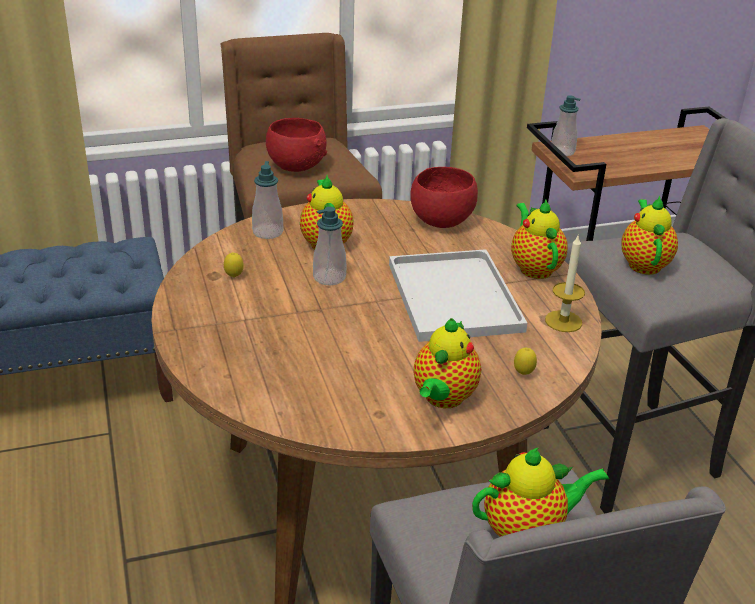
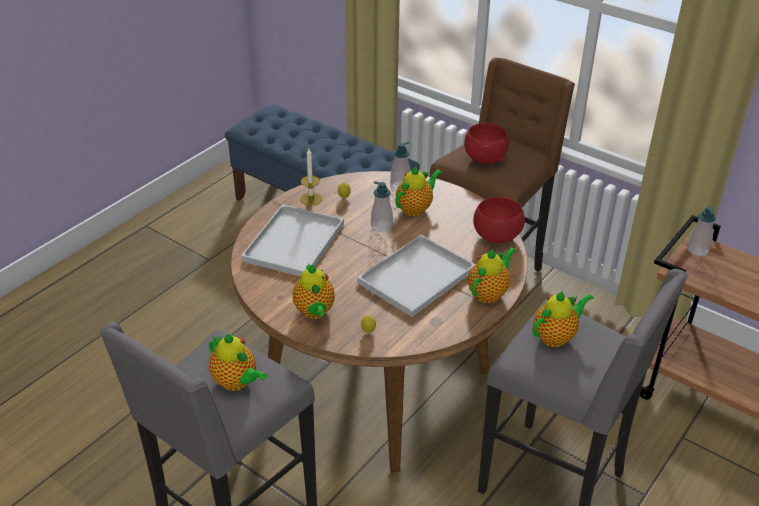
camera: 55 degrees right, 5 degrees up
teapot [413,318,481,408] -> teapot turned 90 degrees counterclockwise [293,264,335,319]
candle [545,234,585,332] -> candle moved to [300,148,322,206]
none -> white tray [241,204,344,277]

